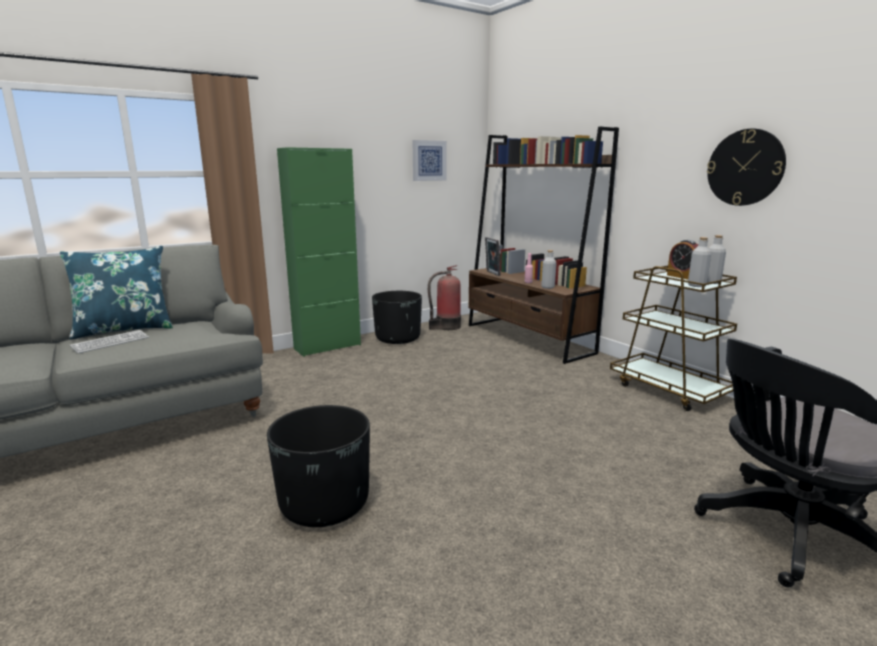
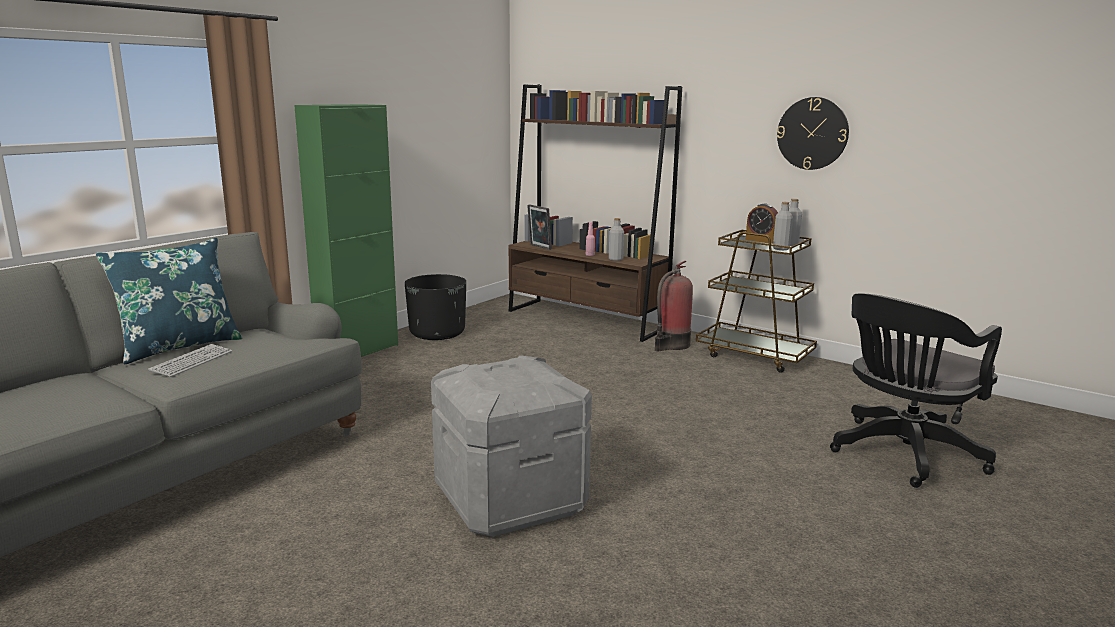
camera: 20 degrees left, 0 degrees up
black planter [267,405,370,527] -> grey storage box [431,355,592,537]
picture [413,140,447,181] -> none
fire extinguisher [428,265,461,330] -> fire extinguisher moved to [655,261,693,351]

